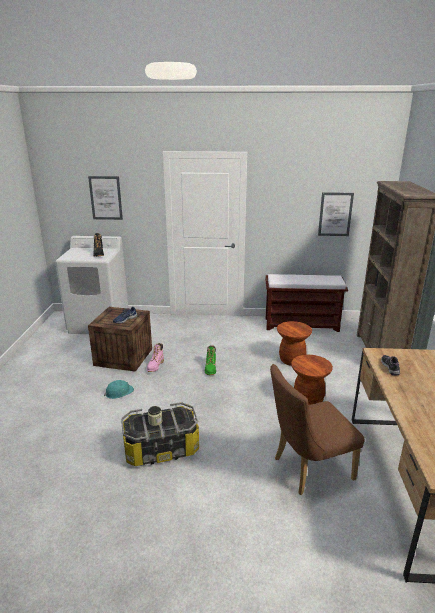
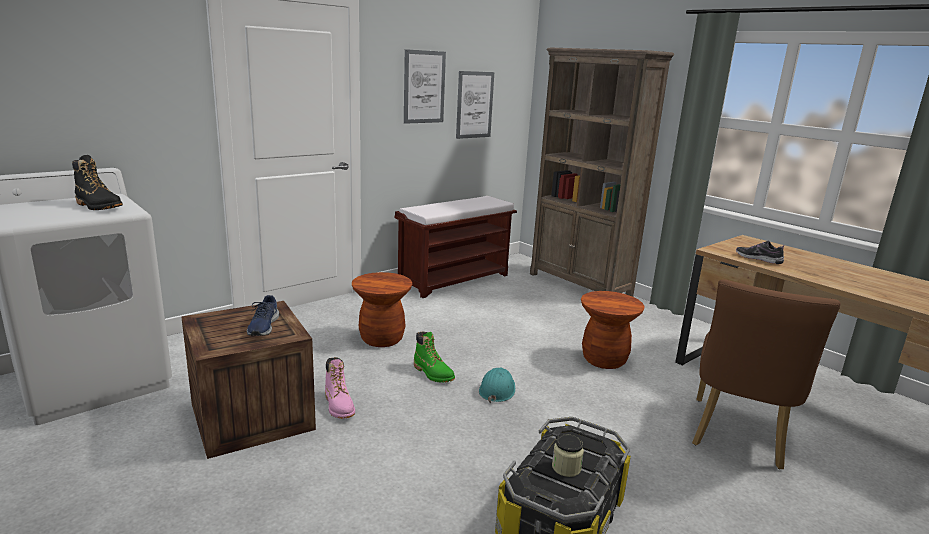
camera: 45 degrees left, 5 degrees down
picture [88,176,123,220] -> picture moved to [404,49,446,124]
turquoise hard hat [104,380,134,399] -> turquoise hard hat moved to [479,368,515,403]
brown stool [277,321,312,366] -> brown stool moved to [352,272,412,347]

